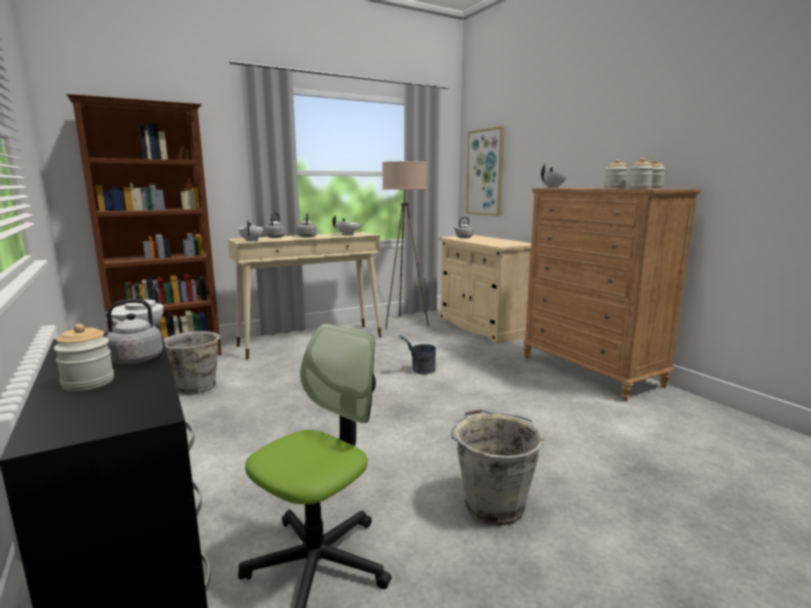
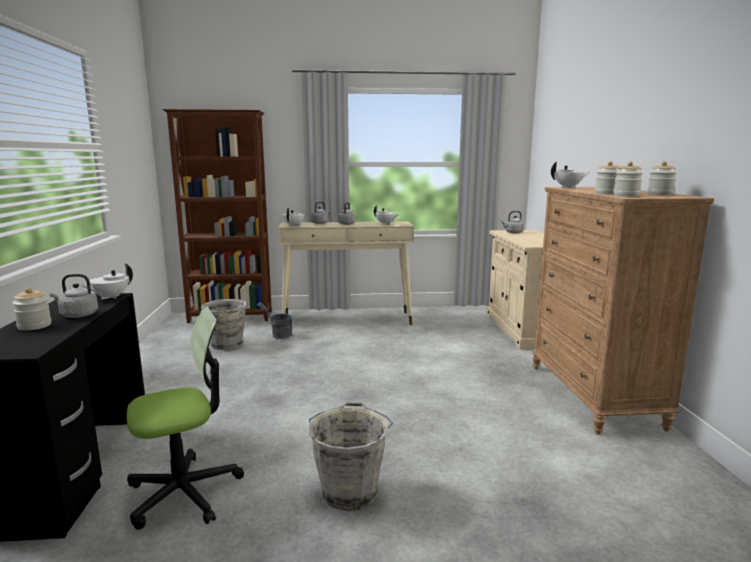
camera: 25 degrees right, 0 degrees up
beige floor lamp [382,161,429,328] -> none
grey bucket [399,334,436,375] -> grey bucket moved to [257,302,293,339]
picture [466,126,504,216] -> none

